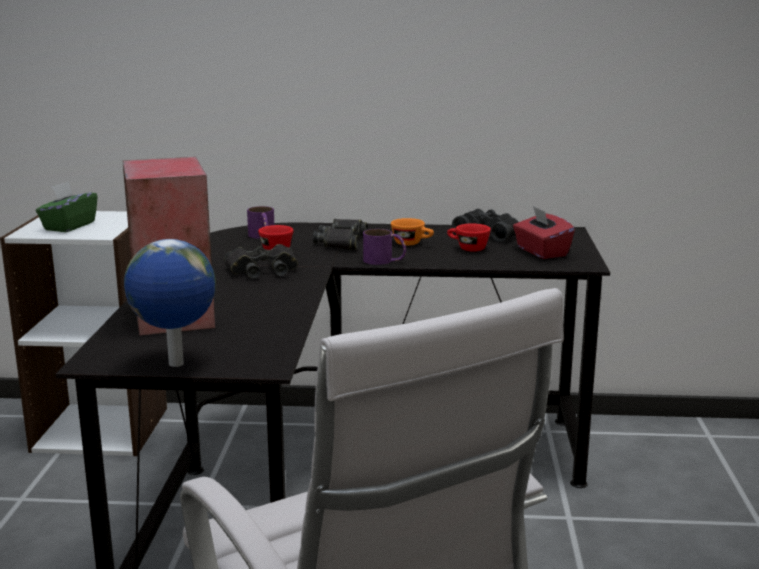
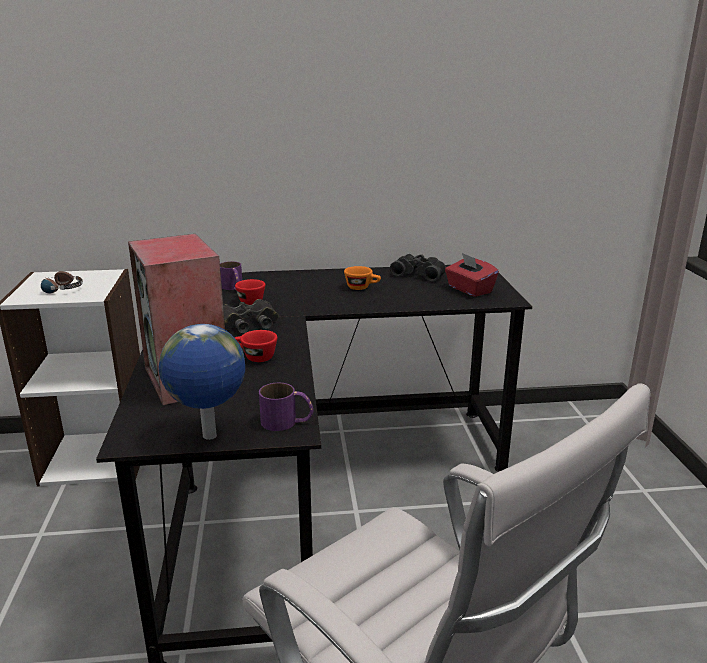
camera: 10 degrees left, 5 degrees up
green tissue box [36,181,98,232] -> headphones [41,271,83,293]
black binoculars [313,219,368,250] -> none
purple mug [363,229,406,265] -> purple mug moved to [259,382,313,431]
red cup [447,224,491,251] -> red cup moved to [235,330,277,362]

